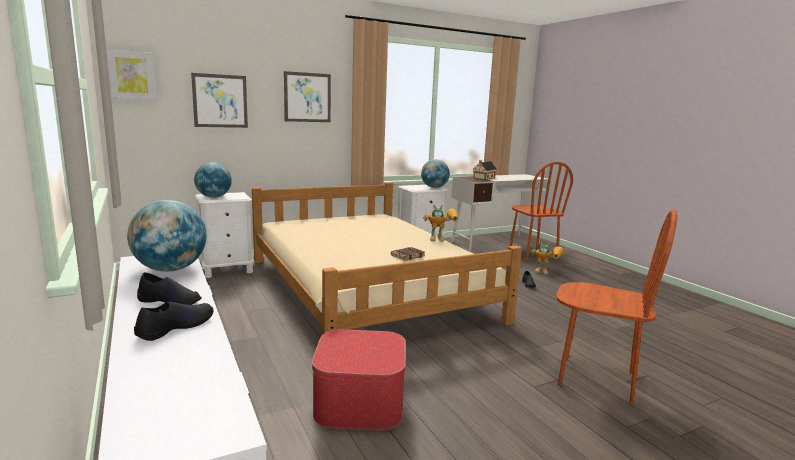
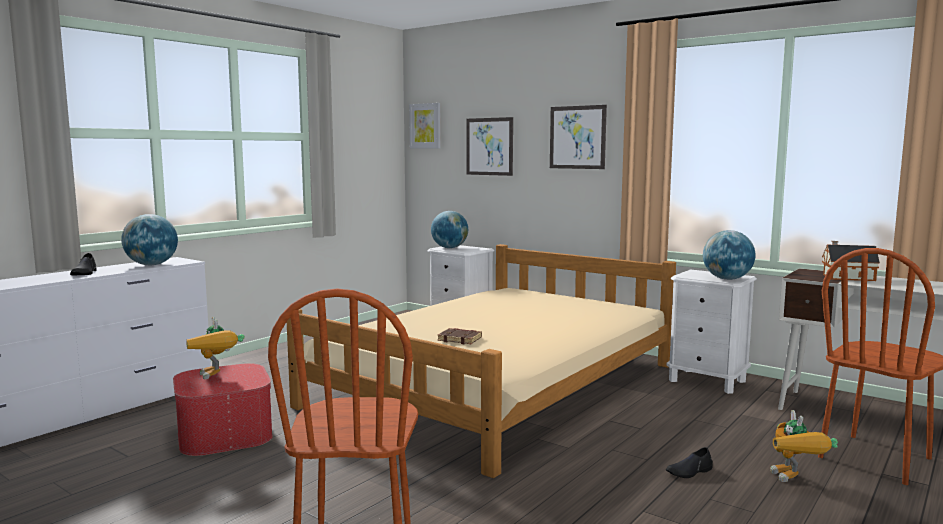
camera: 65 degrees right, 5 degrees down
black shoe [134,302,213,341] -> none
toy robot [423,204,458,242] -> toy robot moved to [186,317,245,380]

